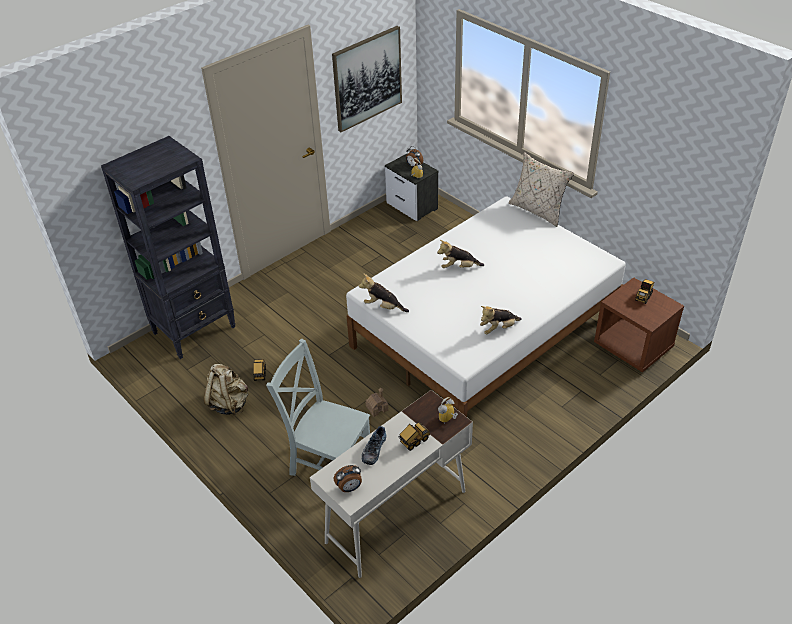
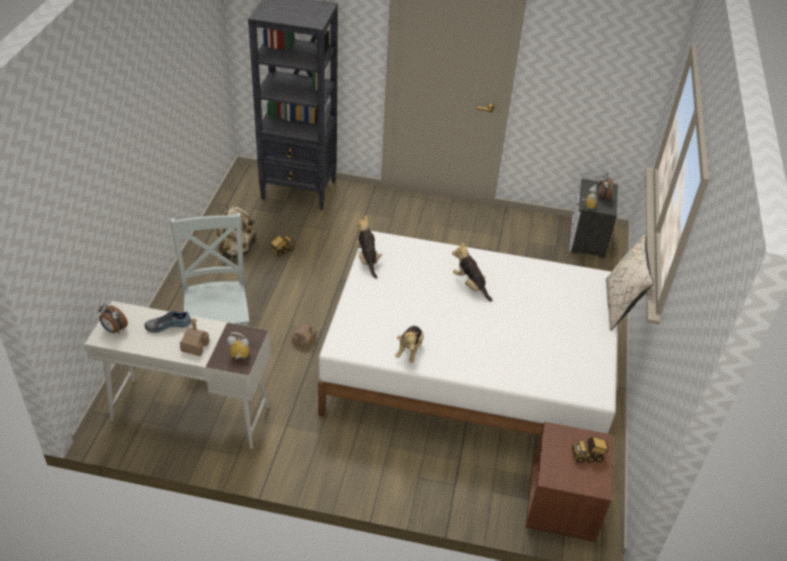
camera: 50 degrees right, 0 degrees up
picture [332,26,402,132] -> none
toy truck [399,422,430,451] -> toy house [180,318,209,356]
plush toy [480,306,522,335] -> plush toy turned 105 degrees counterclockwise [395,326,424,363]

